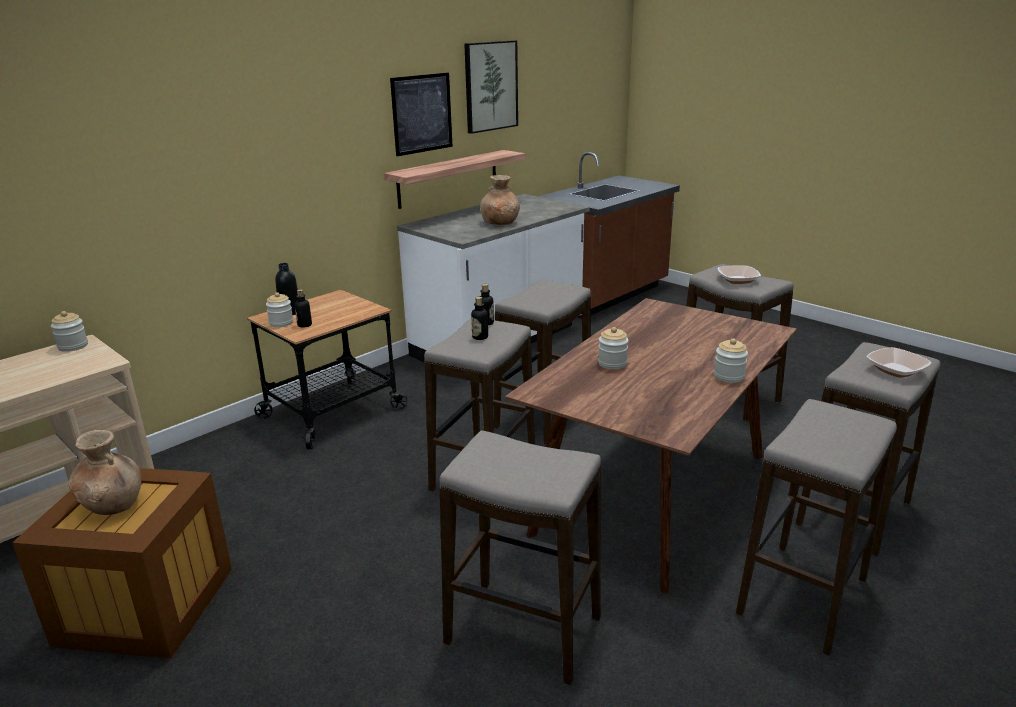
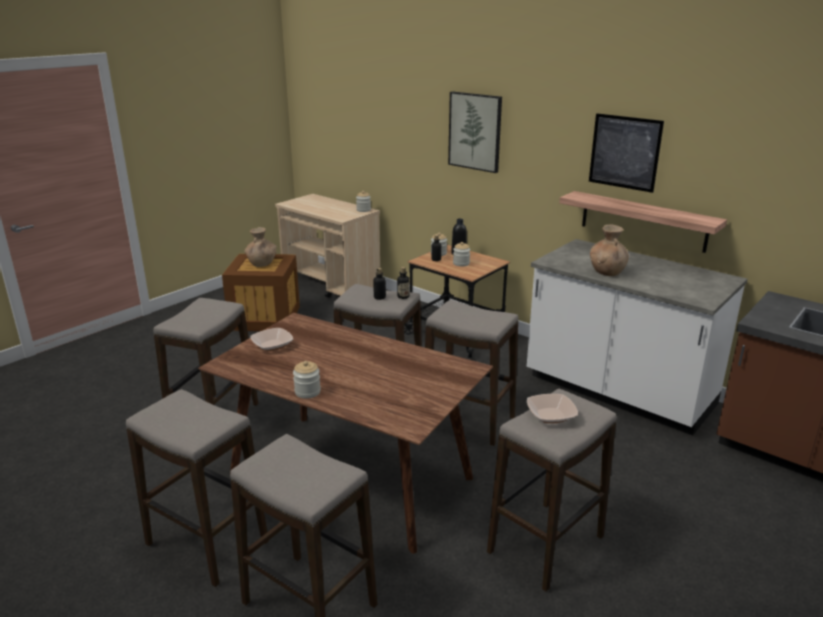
camera: 85 degrees right, 0 degrees up
picture [464,40,518,134] -> picture moved to [448,92,502,173]
jar [598,327,629,370] -> jar moved to [453,242,470,266]
bowl [866,347,932,378] -> bowl moved to [250,328,293,351]

